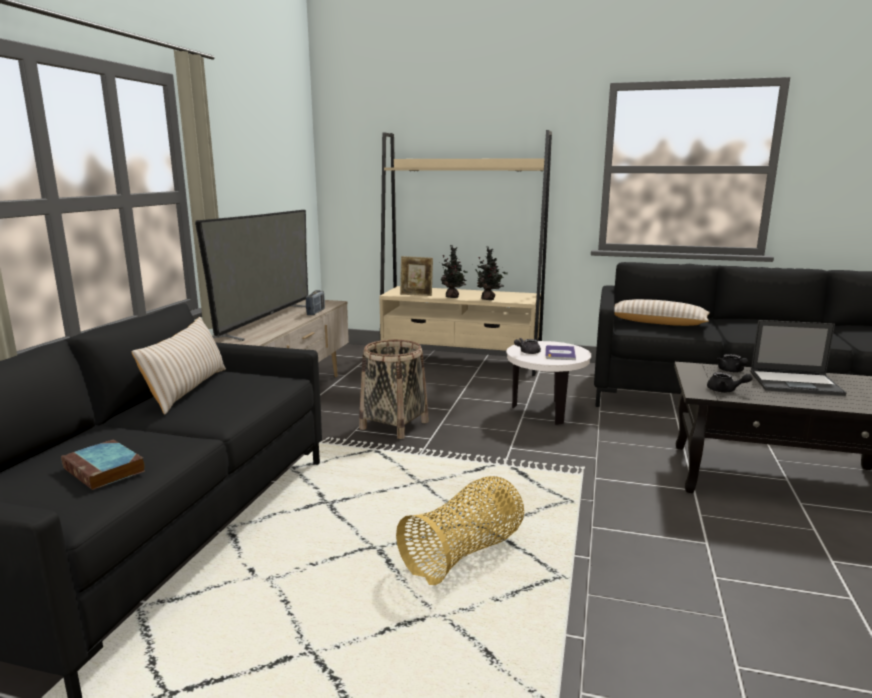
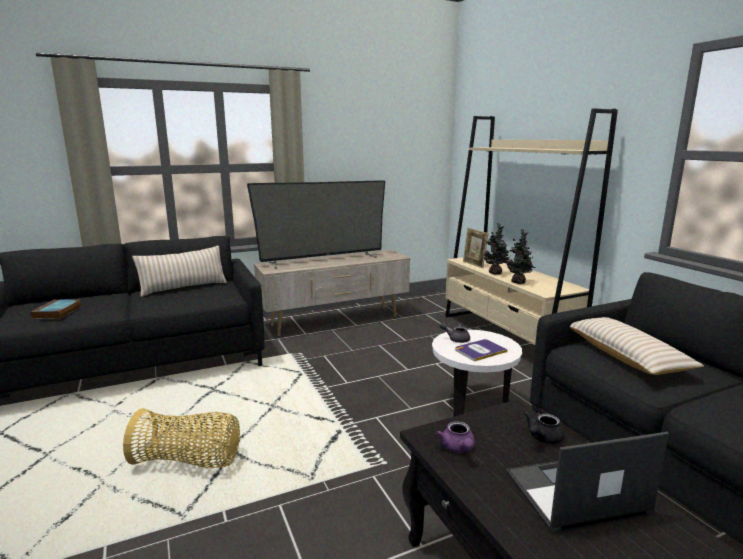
camera: 50 degrees right, 0 degrees up
radio [306,290,325,315] -> none
basket [359,340,429,439] -> none
black teapot [707,372,753,392] -> purple teapot [436,421,475,453]
laptop [750,320,846,396] -> laptop turned 105 degrees clockwise [506,432,669,534]

